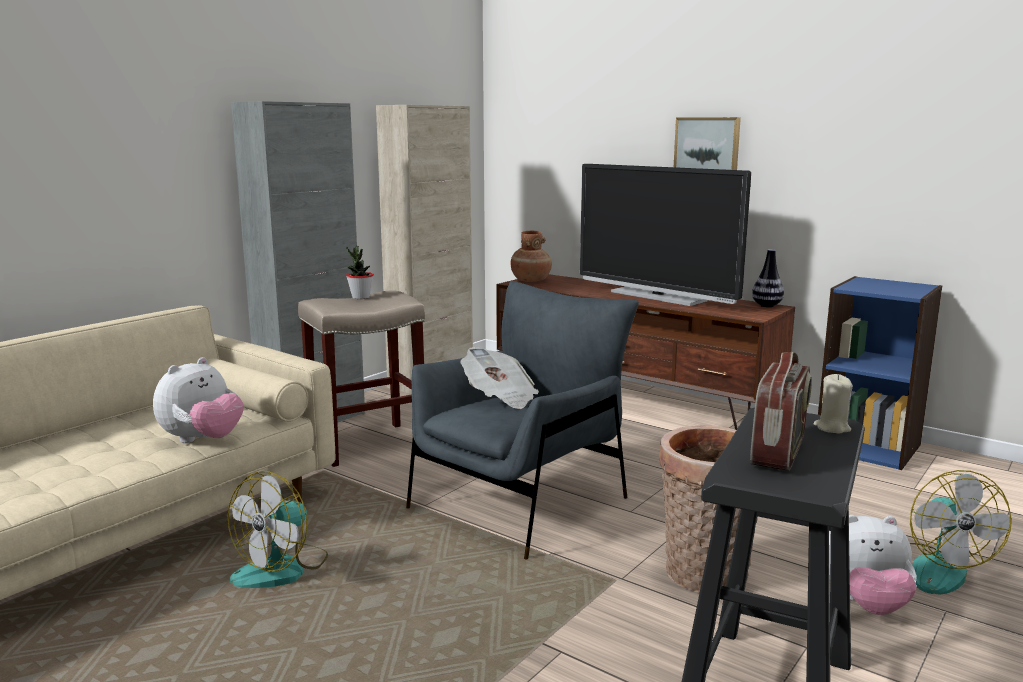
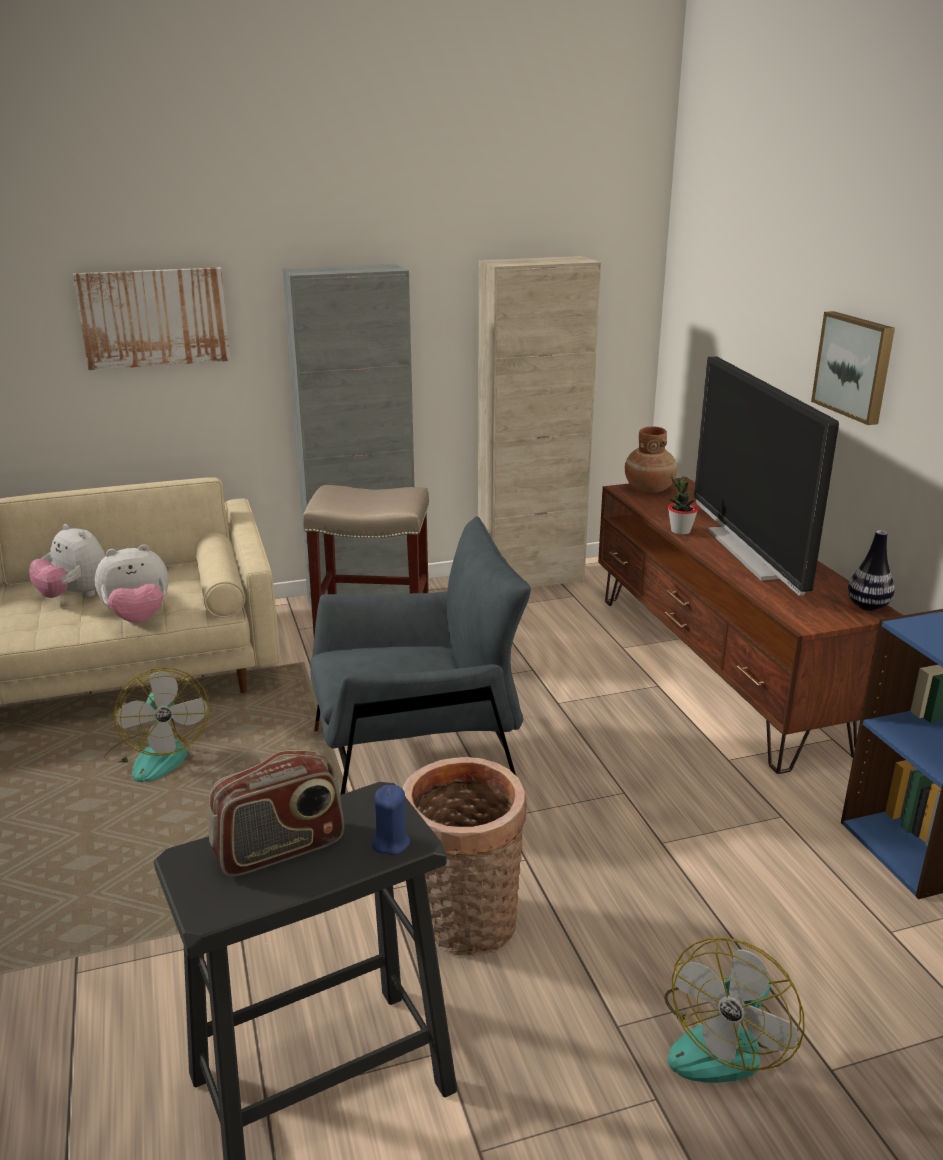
camera: 35 degrees right, 10 degrees up
fan [228,471,328,588] -> fan turned 90 degrees counterclockwise [105,668,210,782]
potted plant [346,246,374,299] -> potted plant moved to [668,476,698,535]
newspaper [461,347,539,409] -> none
beige candle [814,374,853,434] -> blue candle [372,785,410,855]
plush toy [829,515,917,615] -> plush toy moved to [29,524,106,598]
none -> picture [73,267,230,370]

